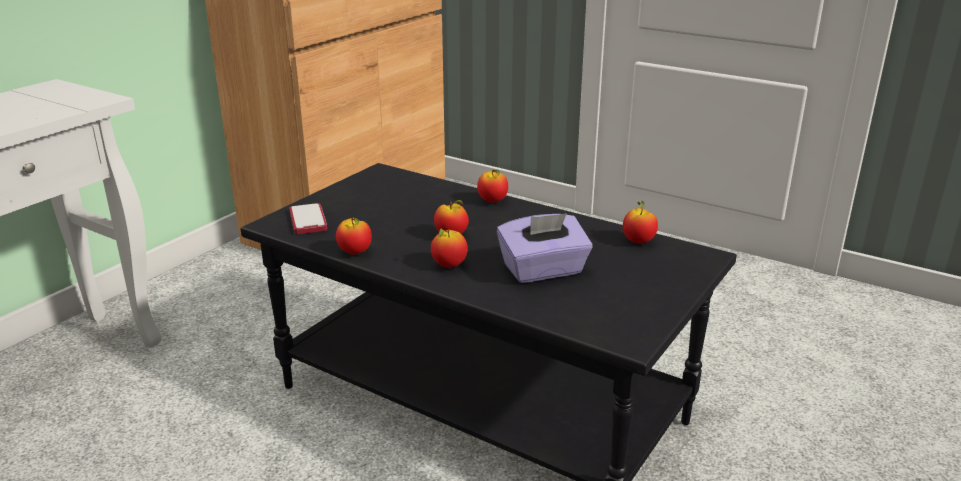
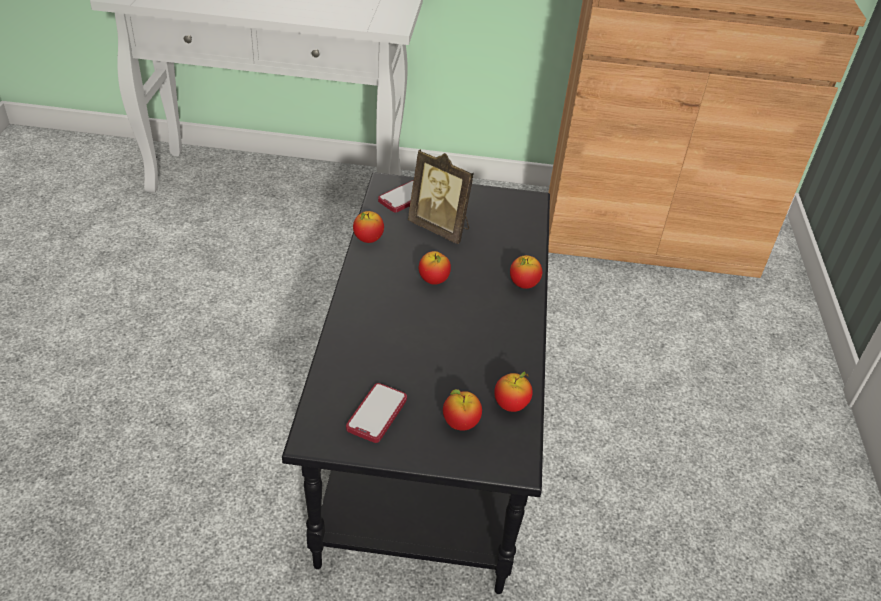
camera: 60 degrees right, 15 degrees up
apple [431,229,468,268] -> apple moved to [443,389,482,431]
purple tissue box [497,213,593,283] -> none
none -> phone [346,383,407,443]
none -> picture frame [408,149,474,244]

